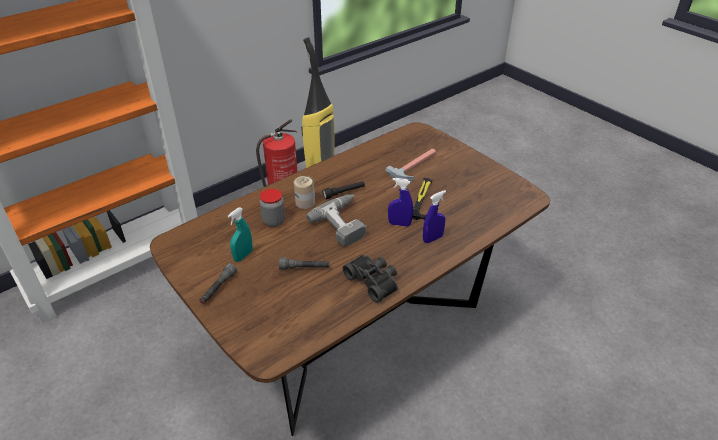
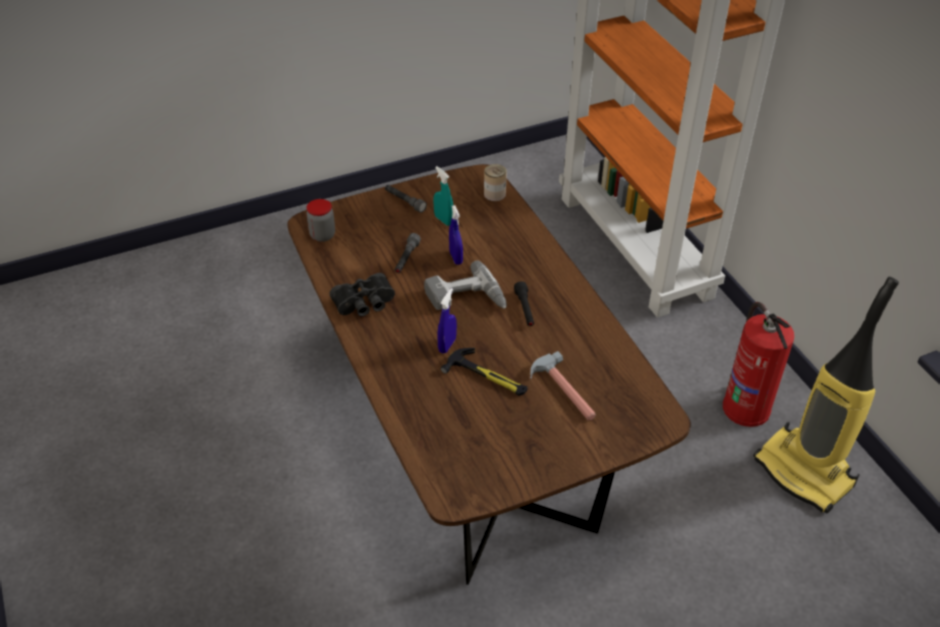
camera: 105 degrees right, 5 degrees up
jar [260,189,285,227] -> jar moved to [307,199,335,242]
can [294,176,315,209] -> can moved to [484,164,507,201]
blue spray bottle [423,190,446,243] -> blue spray bottle moved to [449,205,463,265]

